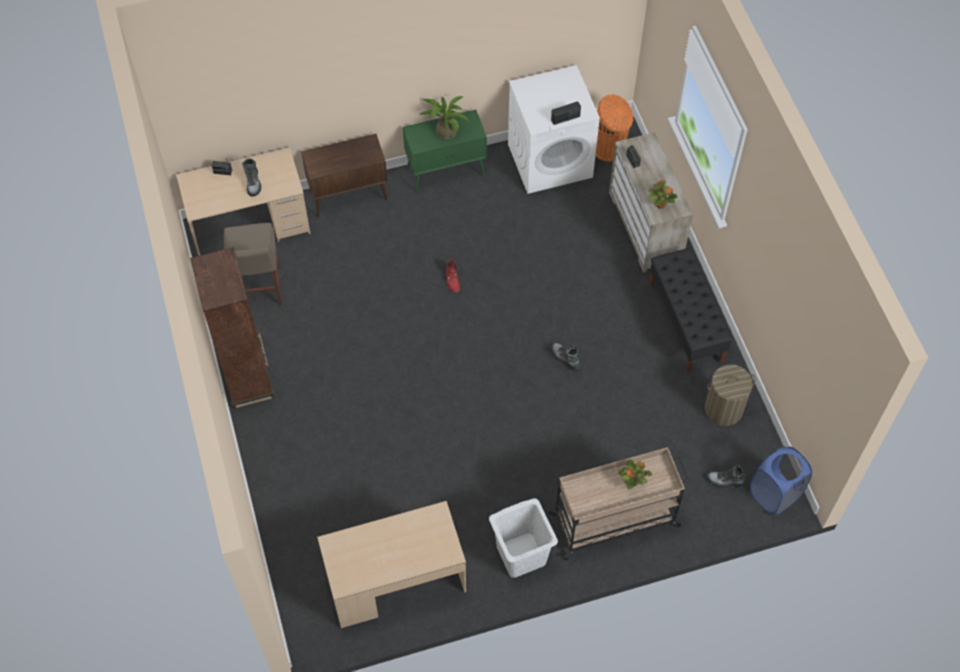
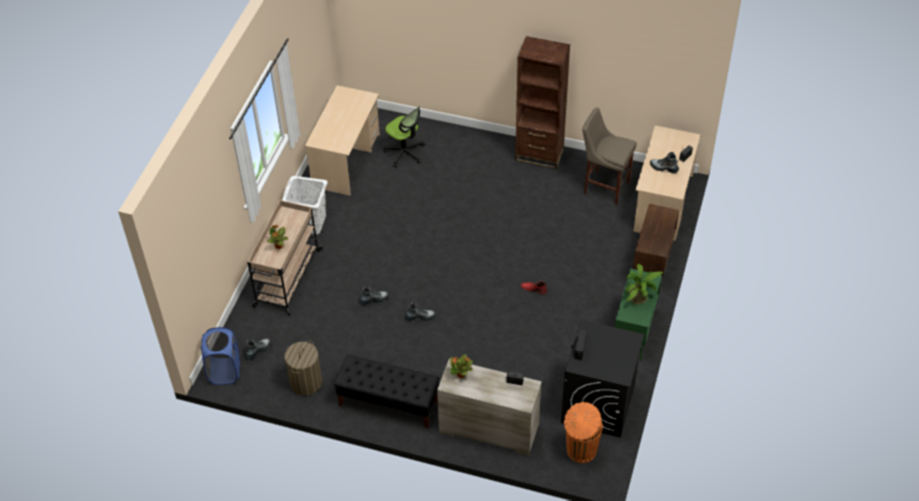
camera: 125 degrees right, 10 degrees down
white washing machine [508,65,600,194] -> black washing machine [561,320,644,438]
none -> boot [359,285,389,305]
none -> office chair [383,106,425,167]

